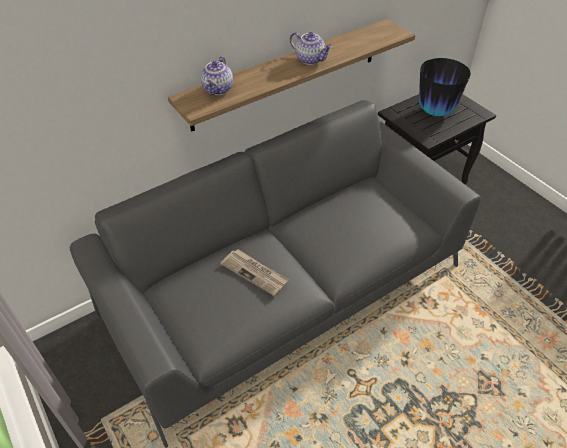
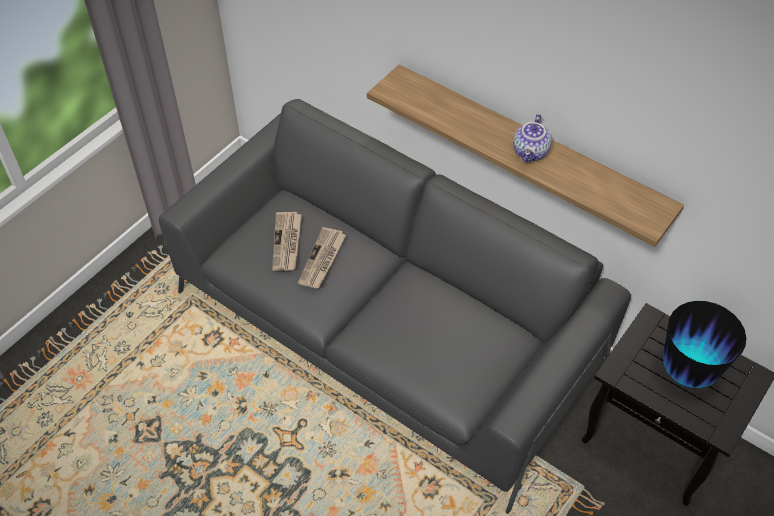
camera: 70 degrees right, 5 degrees up
teapot [201,56,233,95] -> none
none -> newspaper [272,212,302,271]

